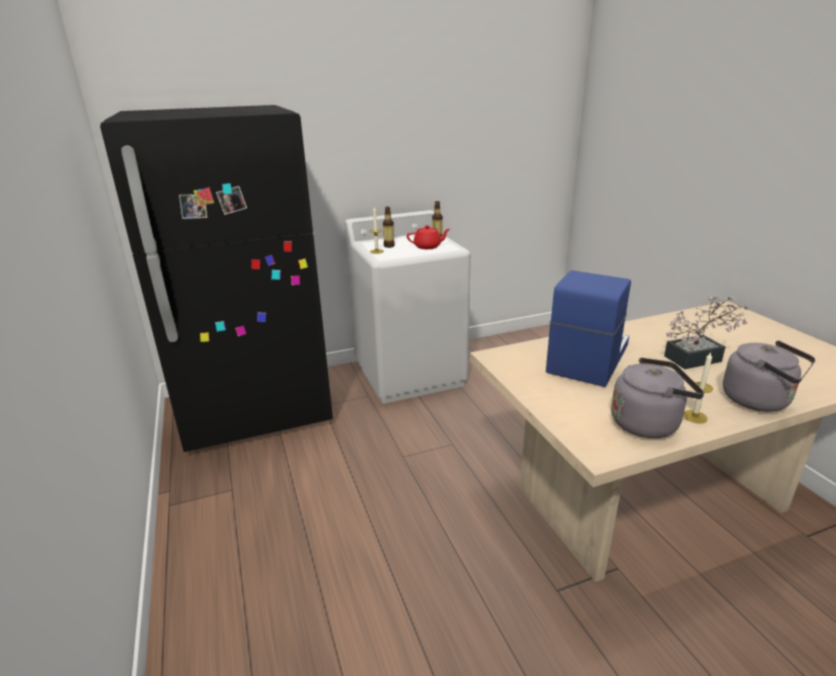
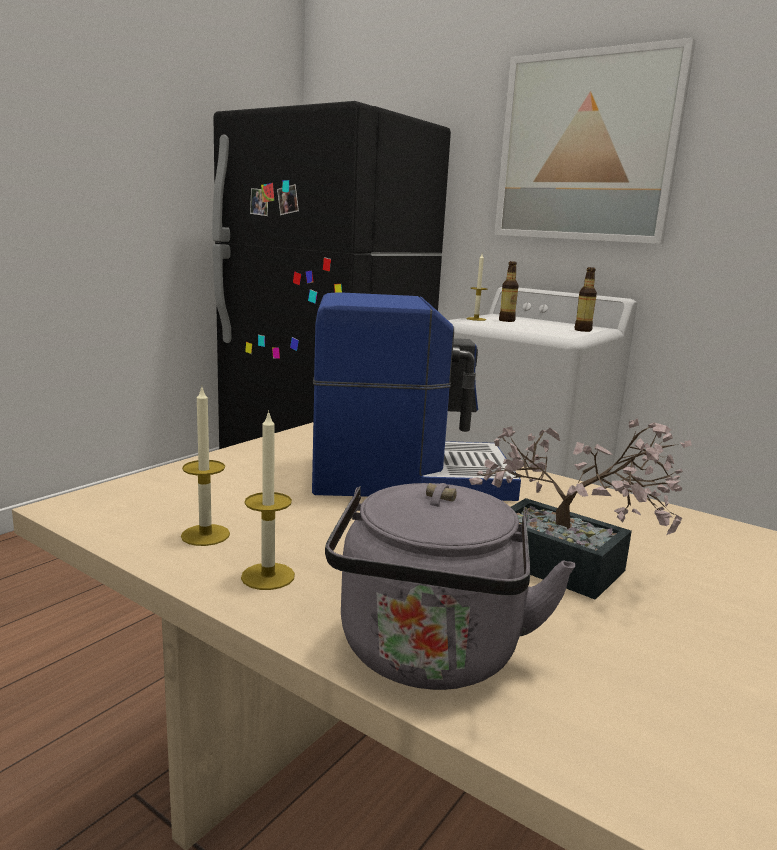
camera: 55 degrees right, 10 degrees down
red teapot [407,225,450,249] -> none
grey kettle [611,357,704,438] -> candle [181,385,230,546]
none -> picture [494,38,696,244]

